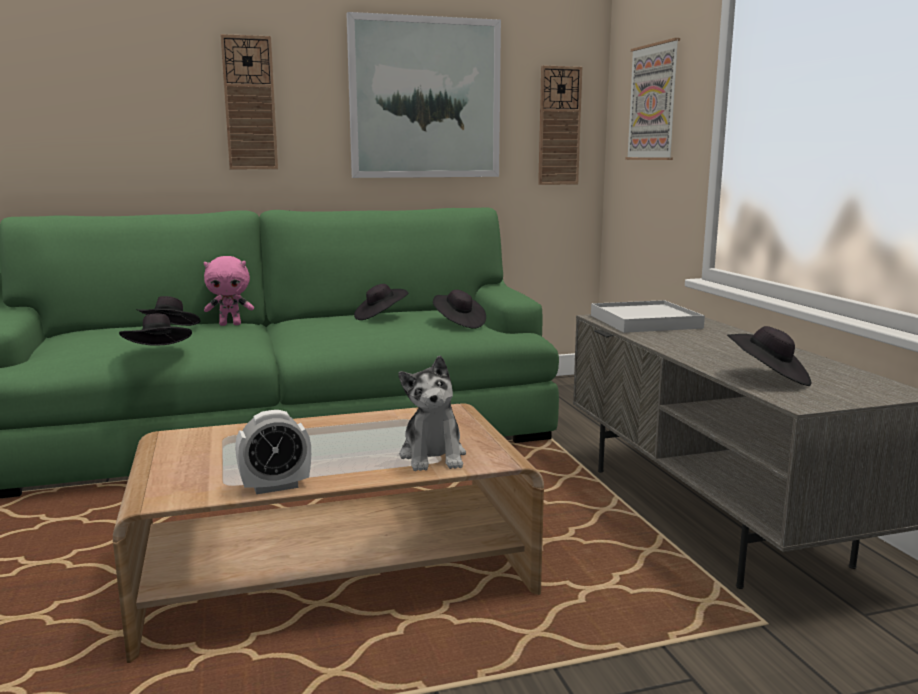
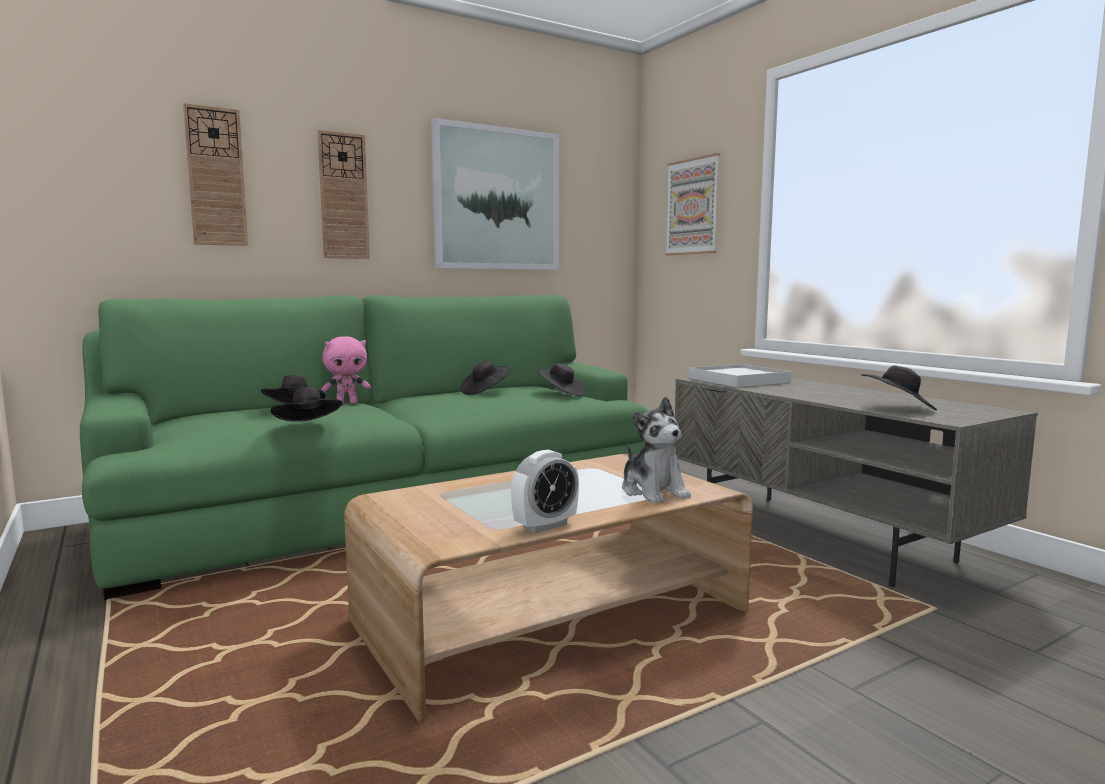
camera: 15 degrees left, 5 degrees down
wall clock [538,65,582,185] -> wall clock moved to [183,103,248,246]

